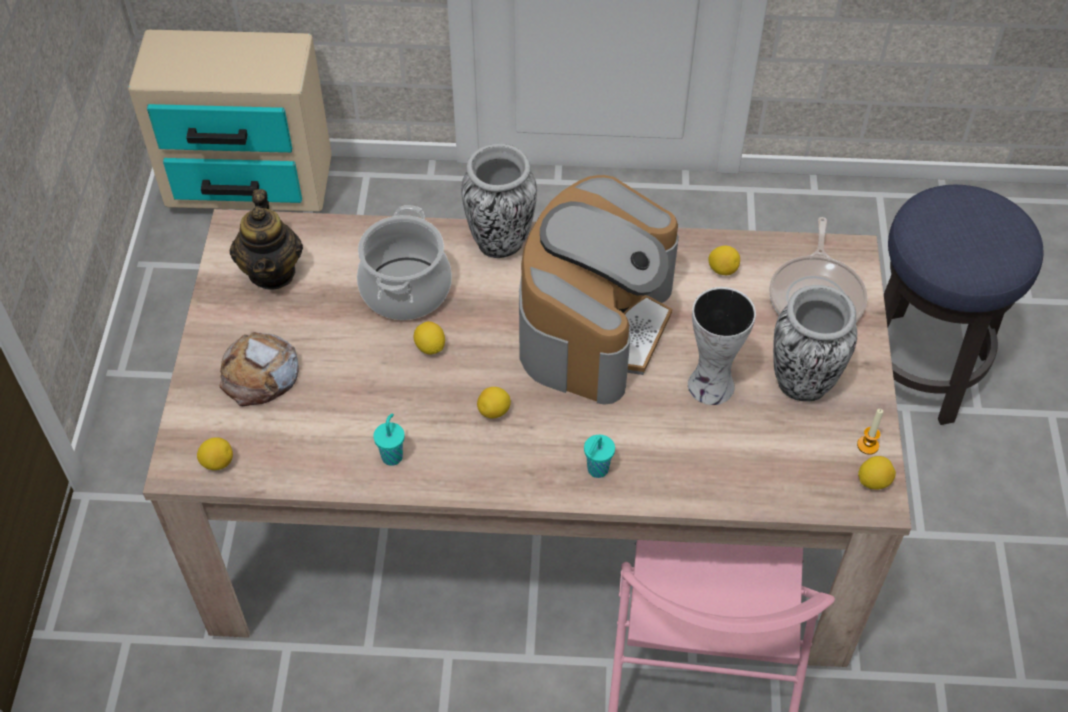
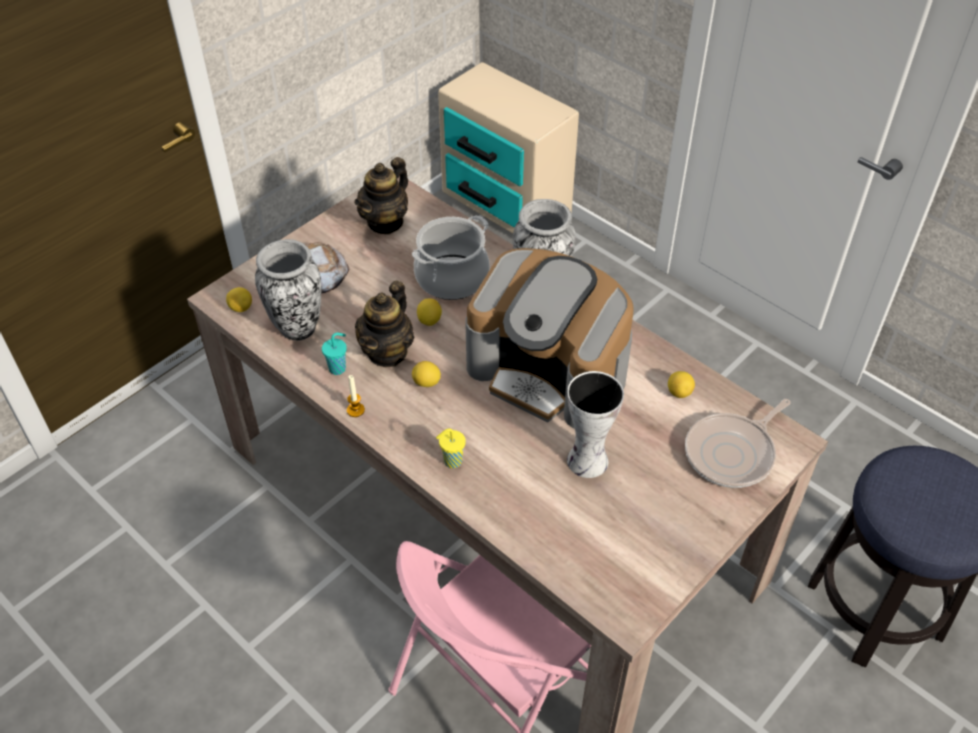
camera: 40 degrees right, 5 degrees down
coffee machine [519,175,679,405] -> coffee machine turned 60 degrees clockwise [465,248,634,428]
turquoise cup [584,435,615,478] -> yellow cup [436,428,466,468]
vase [773,285,857,402] -> vase moved to [255,239,321,341]
candle [857,409,883,455] -> candle moved to [347,375,365,417]
lemon [858,456,896,490] -> none
none -> teapot [355,281,414,367]

